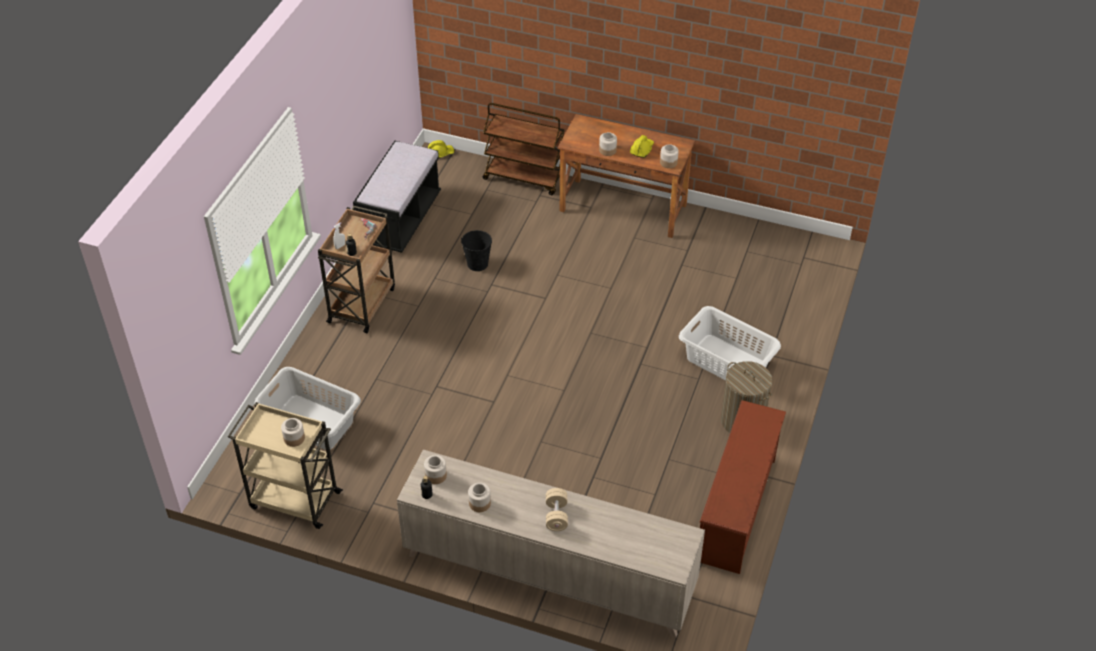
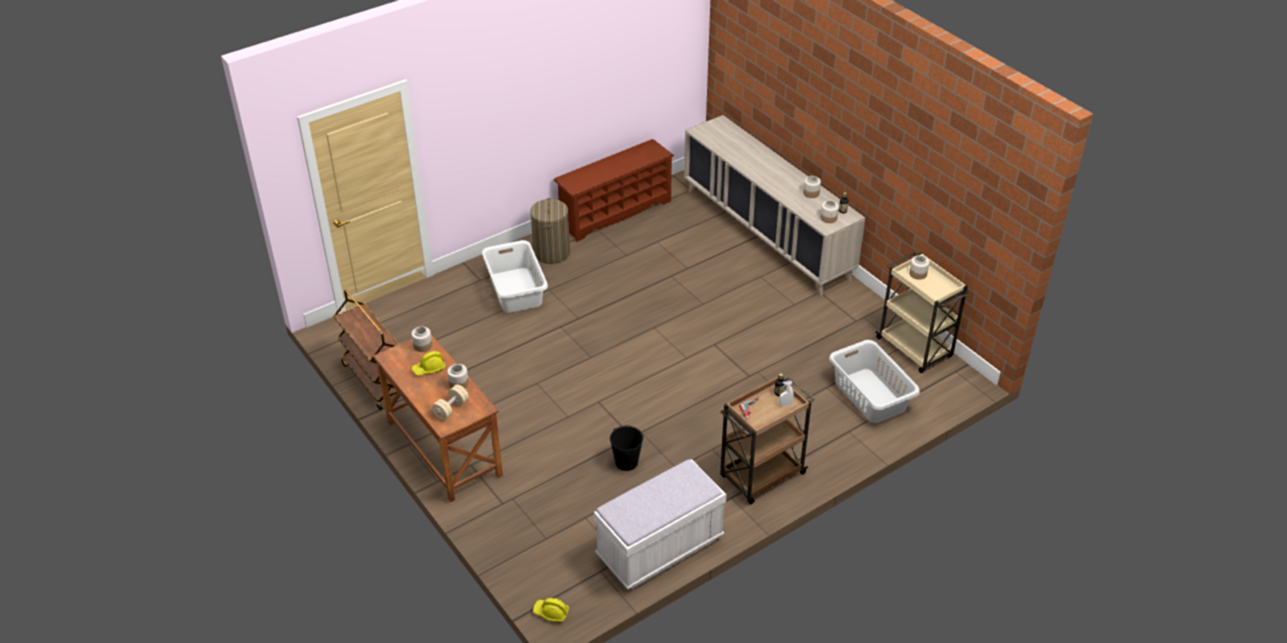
camera: 145 degrees left, 5 degrees down
black bench [353,141,441,253] -> white bench [594,459,727,590]
brown cart [483,103,565,195] -> brown cart moved to [333,289,399,410]
beige dumbbell [546,488,568,531] -> beige dumbbell moved to [432,384,469,420]

